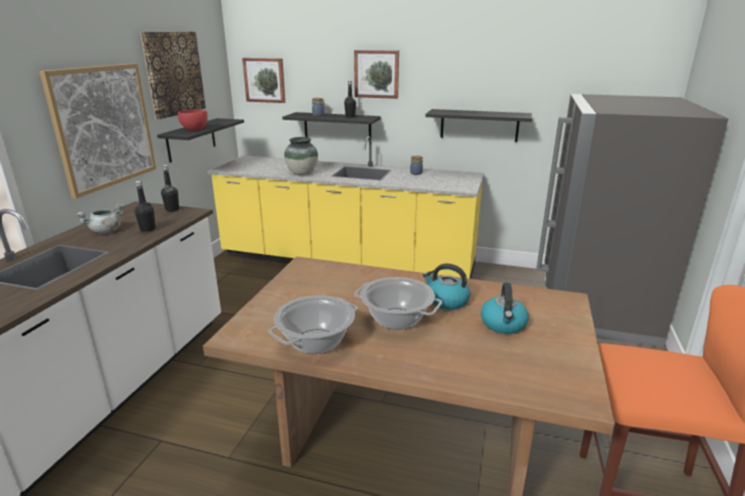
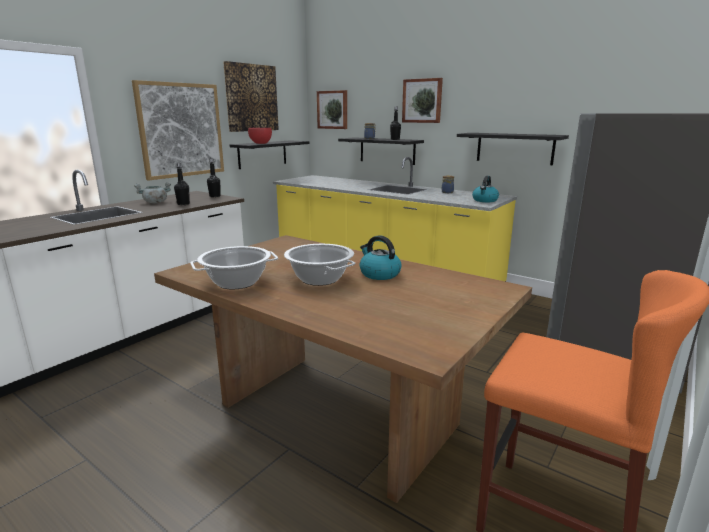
camera: 20 degrees right, 5 degrees down
vase [284,137,318,176] -> none
kettle [481,283,529,334] -> kettle moved to [472,176,499,202]

